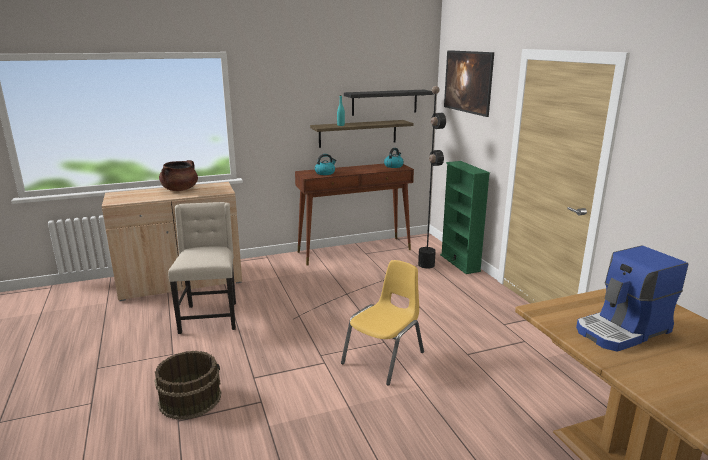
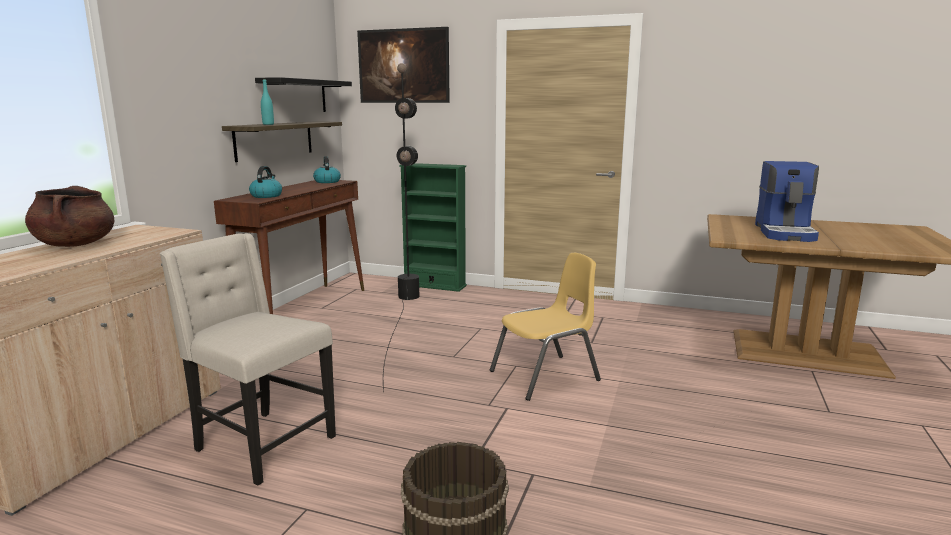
camera: 50 degrees left, 5 degrees down
yellow chair [341,260,424,386] -> yellow chair turned 75 degrees clockwise [490,253,601,401]

